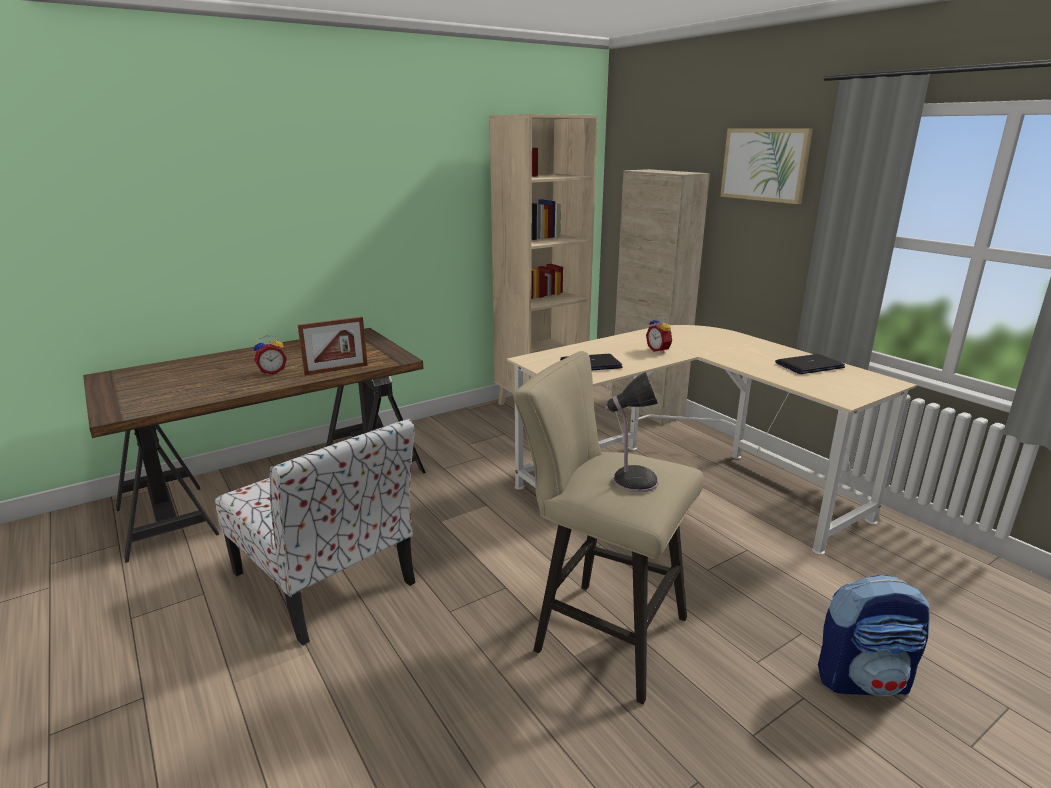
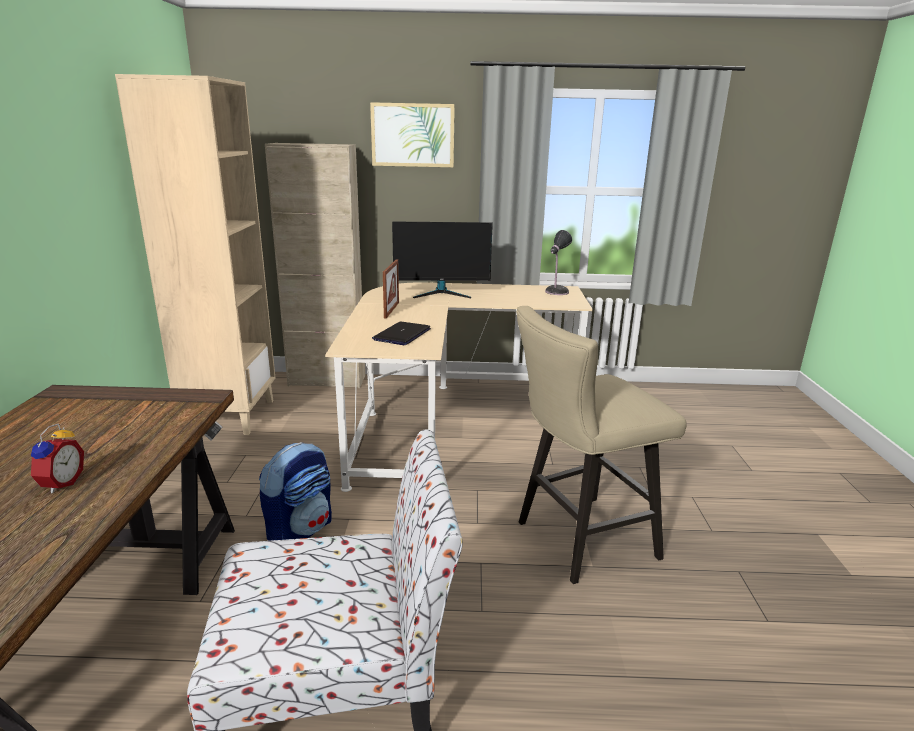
camera: 55 degrees left, 0 degrees up
picture frame [298,317,368,376] -> picture frame moved to [383,259,399,319]
table lamp [605,372,658,493] -> table lamp moved to [545,230,572,295]
alarm clock [646,315,673,354] -> none
laptop [775,354,845,374] -> none
backpack [818,575,930,697] -> backpack moved to [259,442,332,541]
none -> monitor [392,221,493,298]

